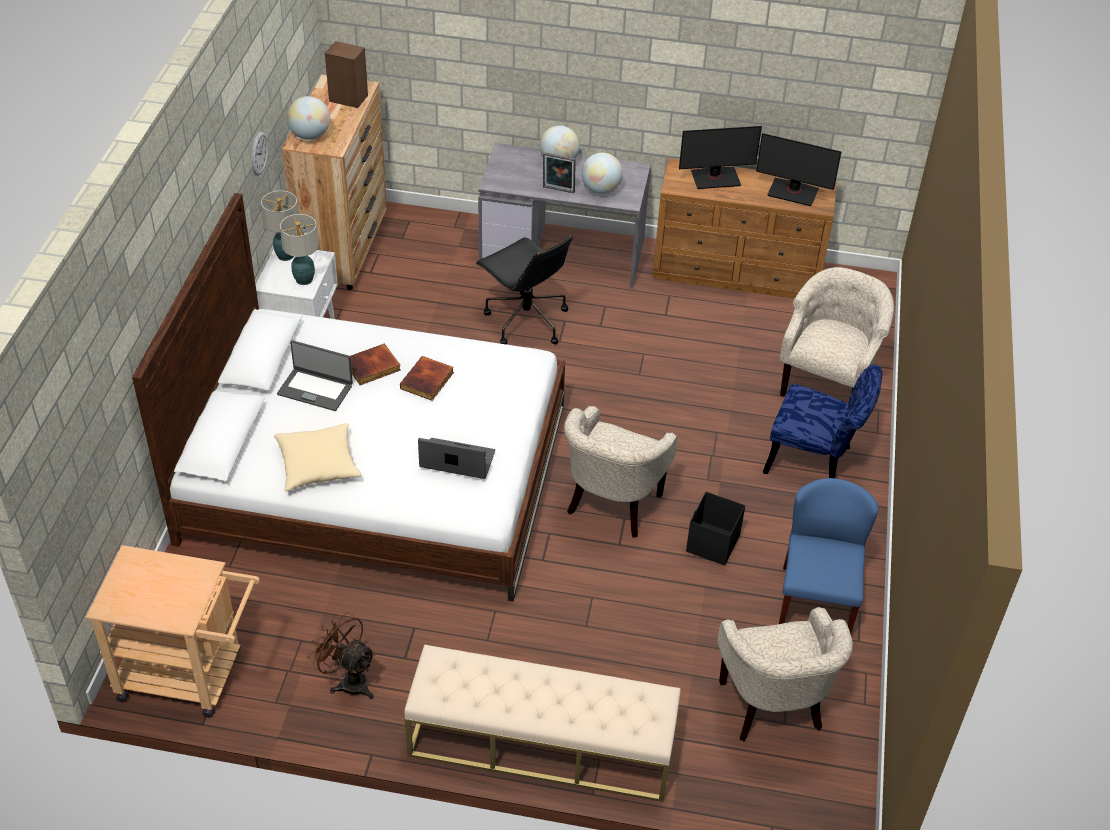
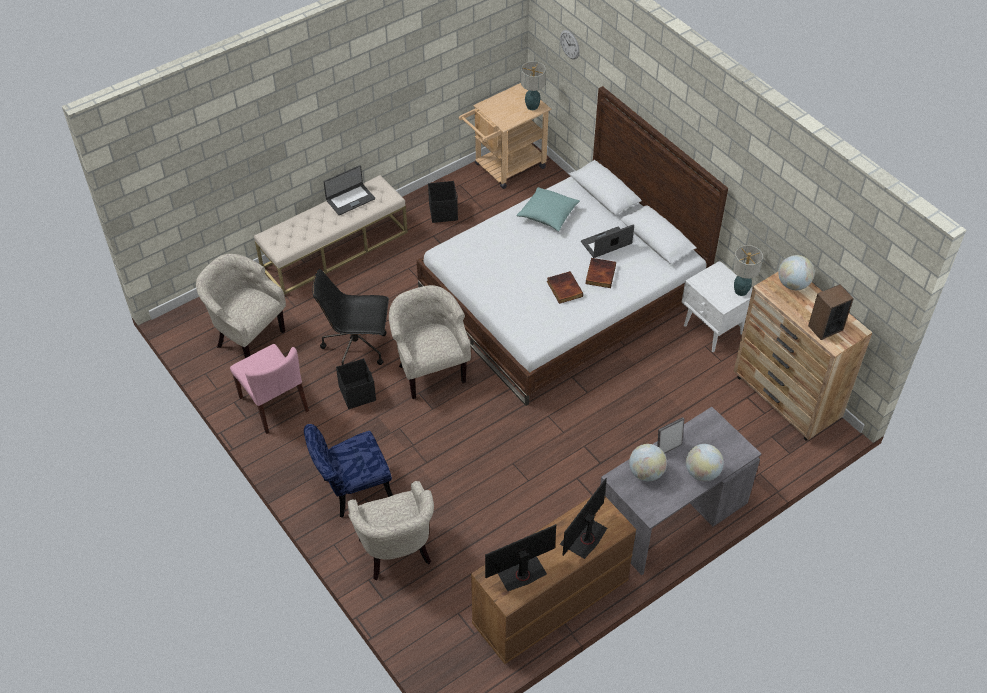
camera: 135 degrees right, 5 degrees up
wall clock [252,131,268,176] -> wall clock moved to [560,30,580,60]
beige pillow [274,423,362,491] -> turquoise pillow [516,187,580,231]
table lamp [280,214,319,285] -> table lamp moved to [521,61,546,110]
brown fan [308,612,376,699] -> black storage box [428,181,458,223]
laptop [418,438,495,479] -> laptop moved to [323,165,375,215]
black office chair [475,235,573,345] -> black office chair moved to [312,269,389,365]
blue chair [779,478,879,634] -> pink chair [230,344,309,434]

